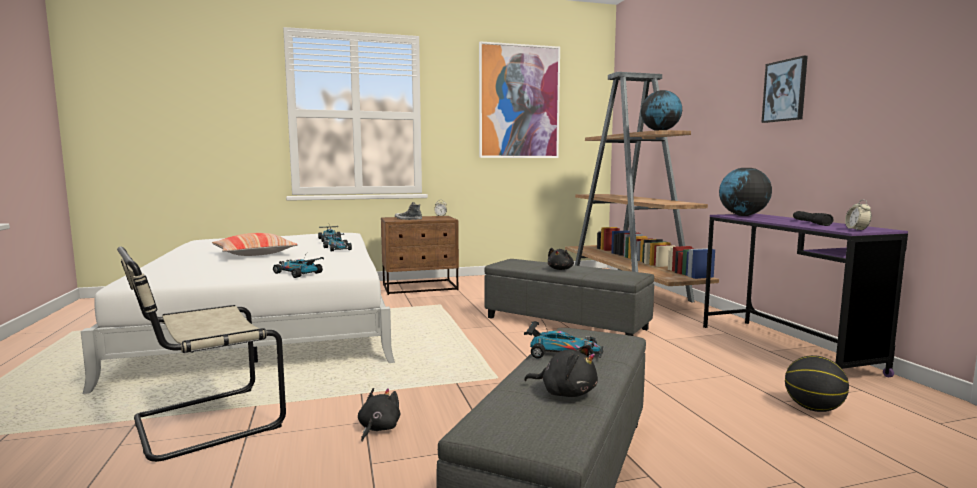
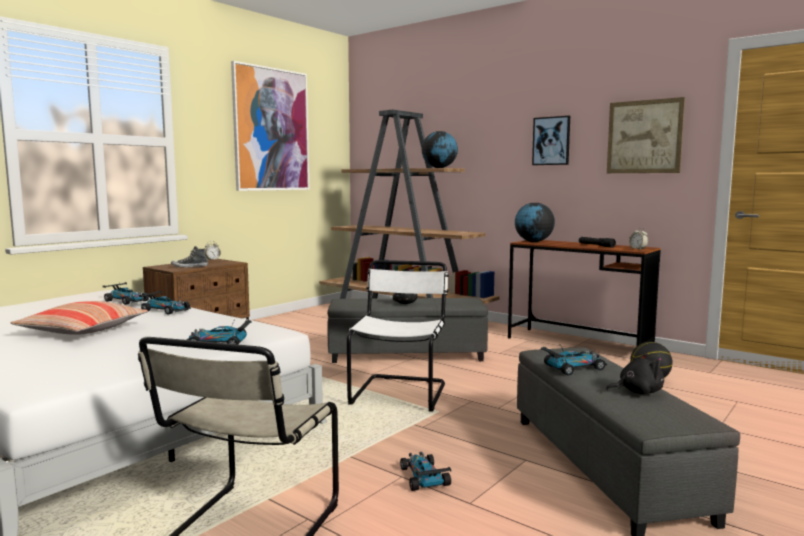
camera: 35 degrees left, 0 degrees up
black plush toy [358,388,401,442] -> toy car [400,452,451,491]
purple desk [703,214,908,377] -> brown desk [508,240,661,347]
none -> white chair [347,260,449,412]
none -> picture [607,97,685,173]

